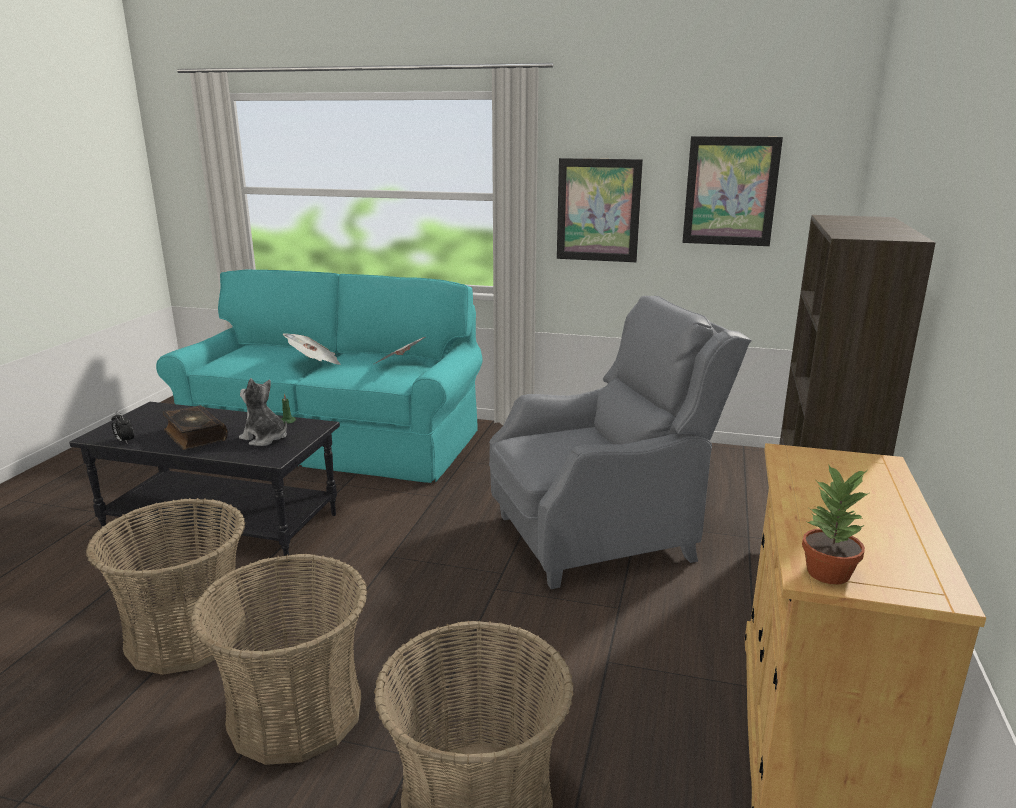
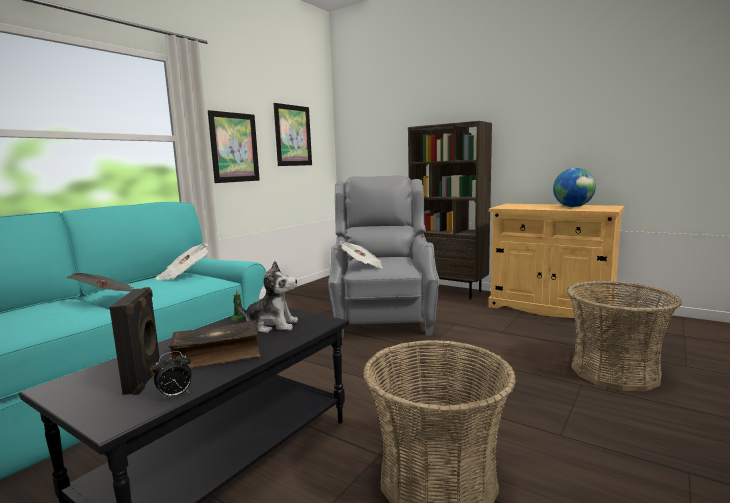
camera: 70 degrees left, 10 degrees down
basket [190,554,368,765] -> none
plush toy [239,378,287,446] -> plush toy turned 135 degrees counterclockwise [237,261,298,333]
potted plant [802,464,869,585] -> none
none -> black speaker [110,287,161,395]
none -> newspaper [340,241,383,268]
none -> globe [553,168,596,207]

